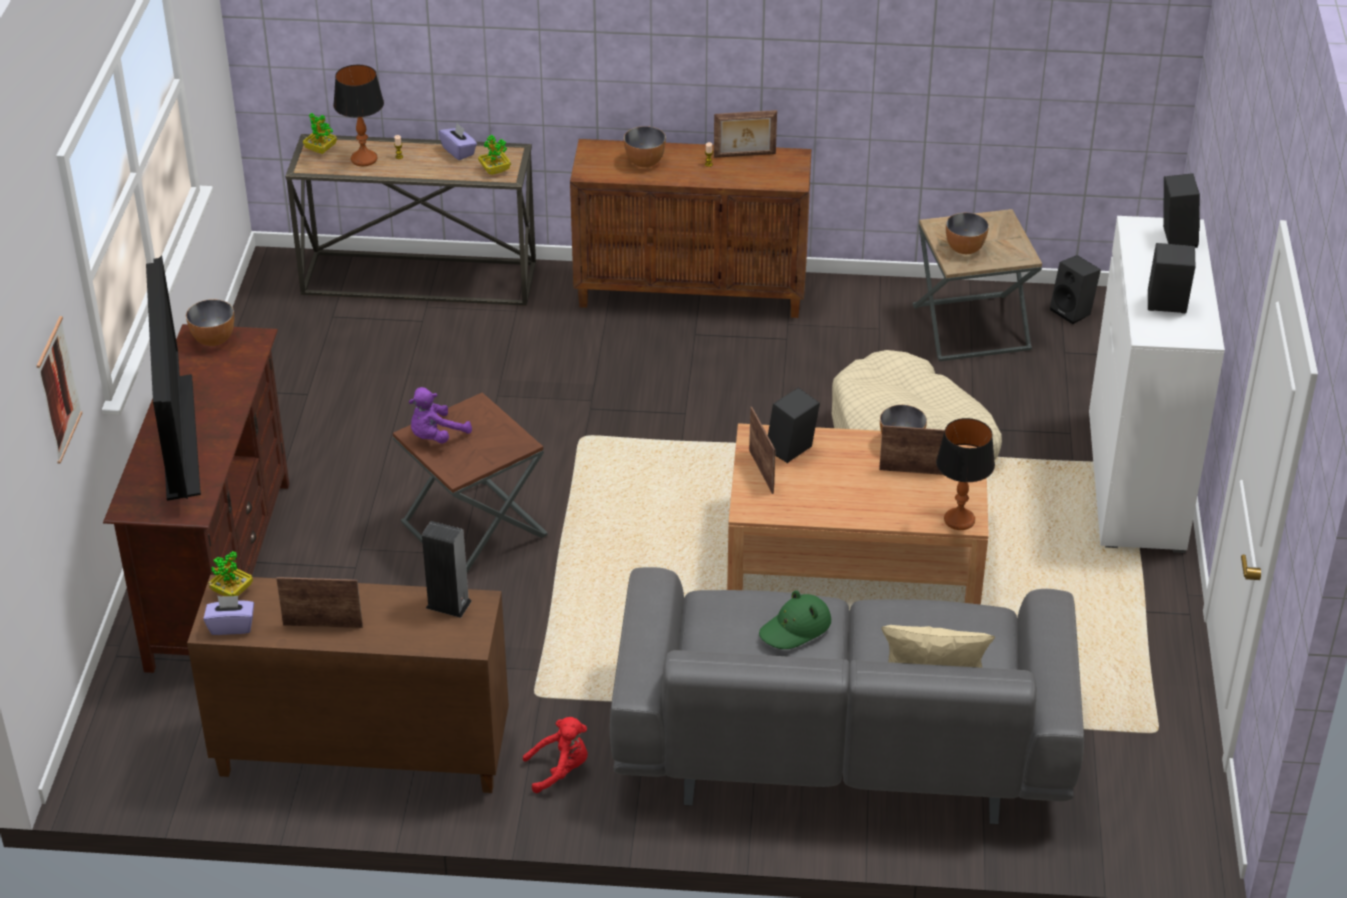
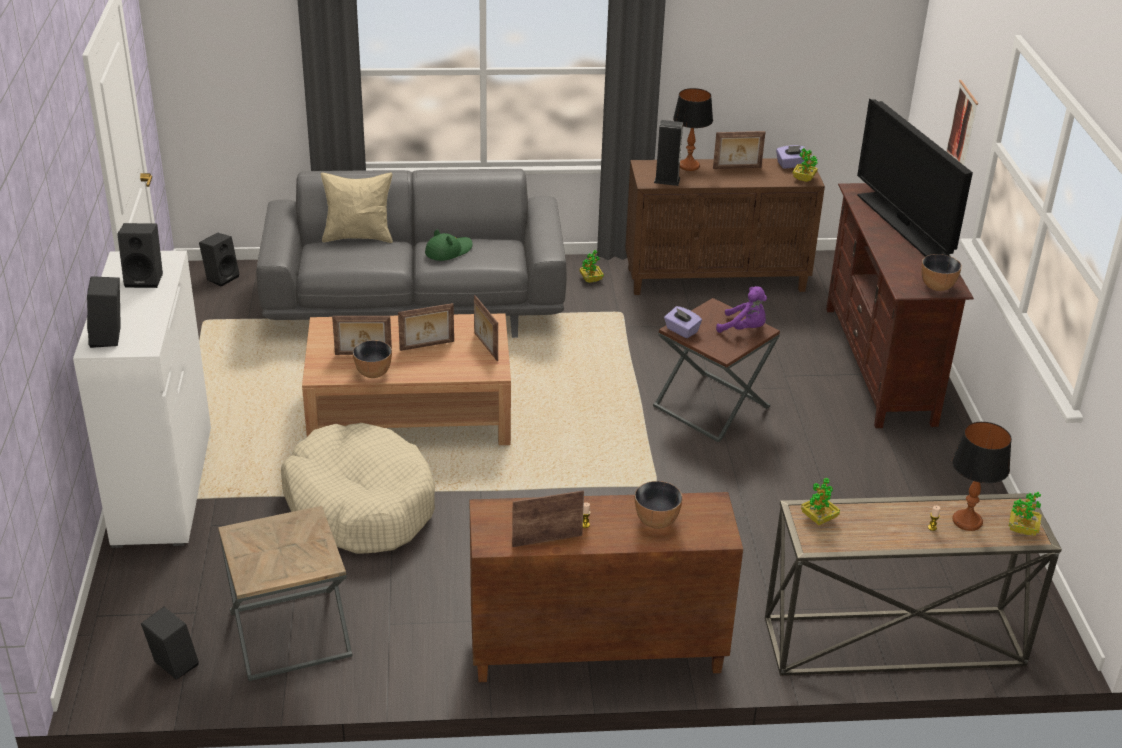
camera: 170 degrees right, 5 degrees down
purple plush toy [409,387,472,443] -> purple plush toy turned 75 degrees clockwise [716,286,767,333]
purple tissue box [439,123,477,160] -> purple tissue box moved to [664,306,702,338]
red plush toy [523,717,588,793] -> potted plant [579,250,604,283]
black speaker [768,387,820,463] -> black speaker moved to [199,233,239,287]
table lamp [936,418,995,530] -> table lamp moved to [673,88,713,171]
bowl [946,213,989,254] -> none
none -> picture frame [398,303,454,351]

